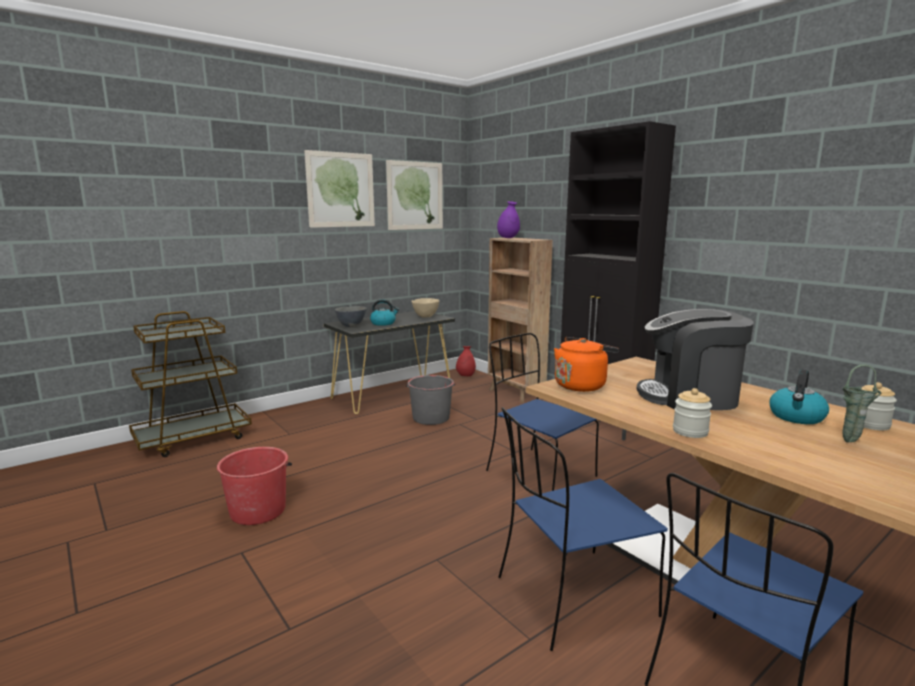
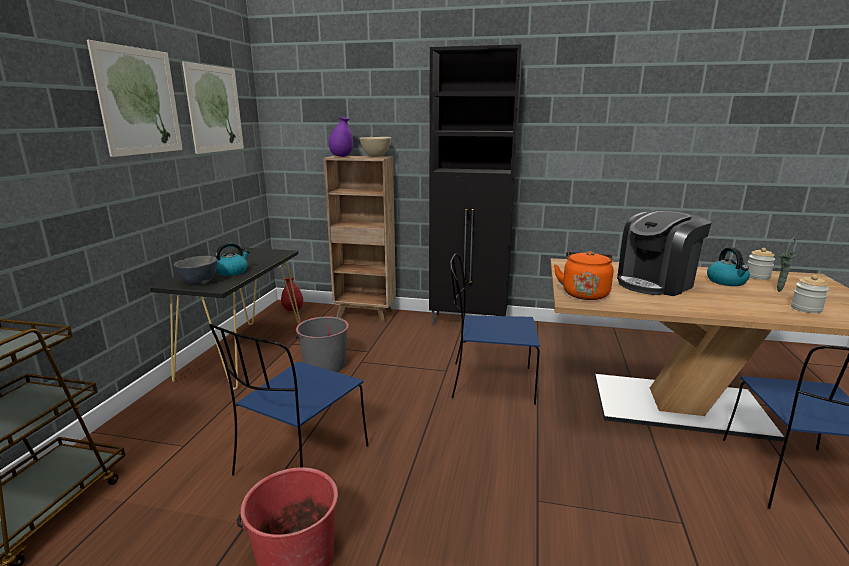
camera: 40 degrees left, 5 degrees up
beige bowl [411,298,439,317] -> beige bowl moved to [360,137,391,157]
blue chair [498,407,668,651] -> blue chair moved to [209,324,369,475]
jar [673,388,712,438] -> jar moved to [791,275,829,313]

